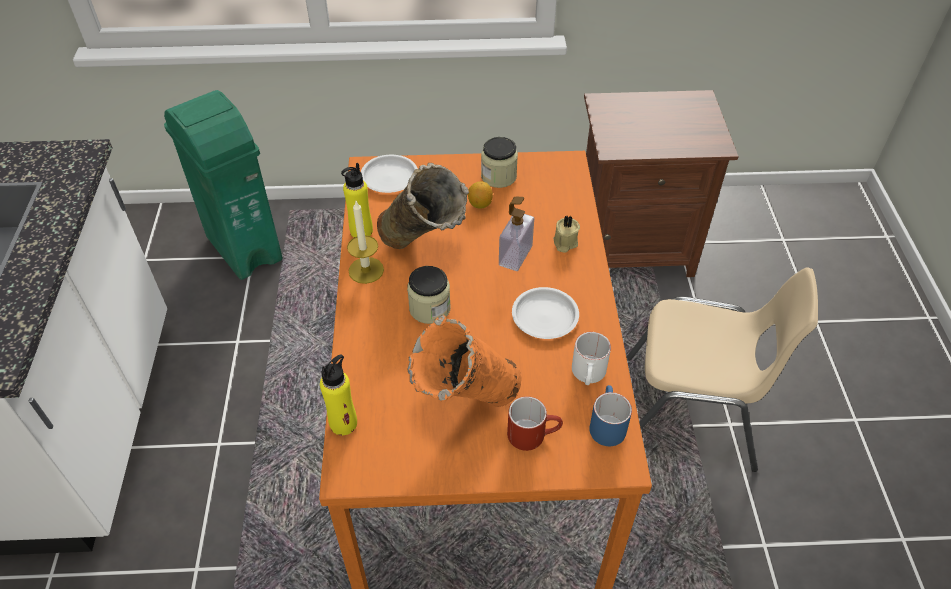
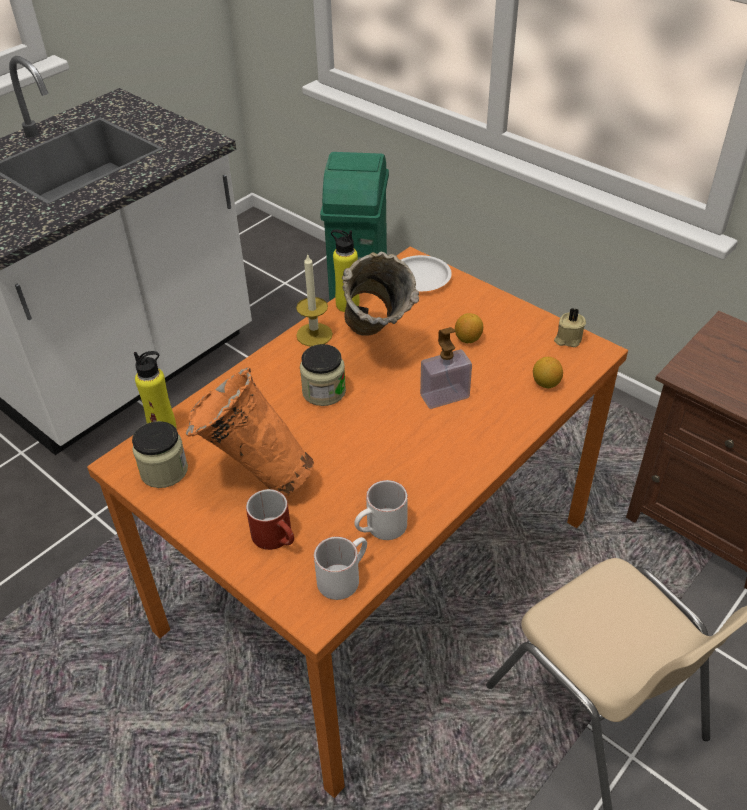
camera: 45 degrees right, 5 degrees down
jar [481,137,518,188] -> jar moved to [132,421,188,488]
white plate [512,287,579,339] -> none
beige candle [553,216,580,252] -> beige candle moved to [554,308,586,347]
blue mug [589,385,632,446] -> white mug [314,536,367,600]
none -> lemon [533,357,563,388]

